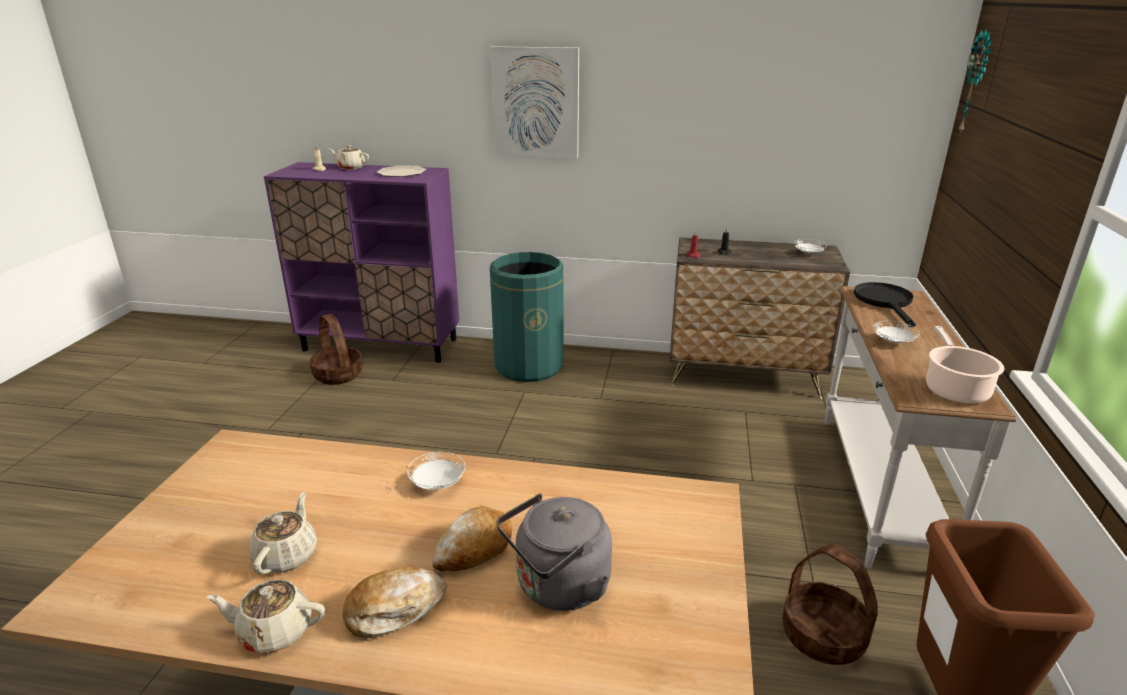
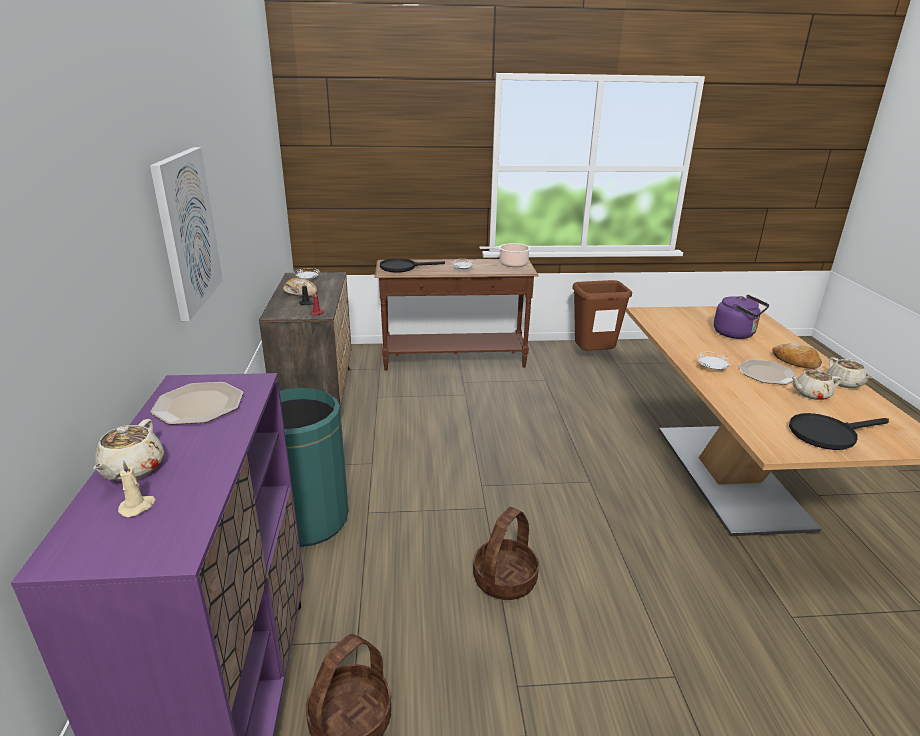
camera: 105 degrees left, 0 degrees up
bread [432,505,512,572] -> bread moved to [283,278,317,297]
grey kettle [496,493,612,611] -> purple kettle [714,294,769,339]
basket [782,544,878,665] -> basket moved to [473,507,539,600]
white console table [824,286,1016,569] -> brown console table [375,259,539,371]
wall clock [958,29,991,134] -> none
none -> plate [738,360,798,385]
none -> black frying pan [789,413,889,450]

